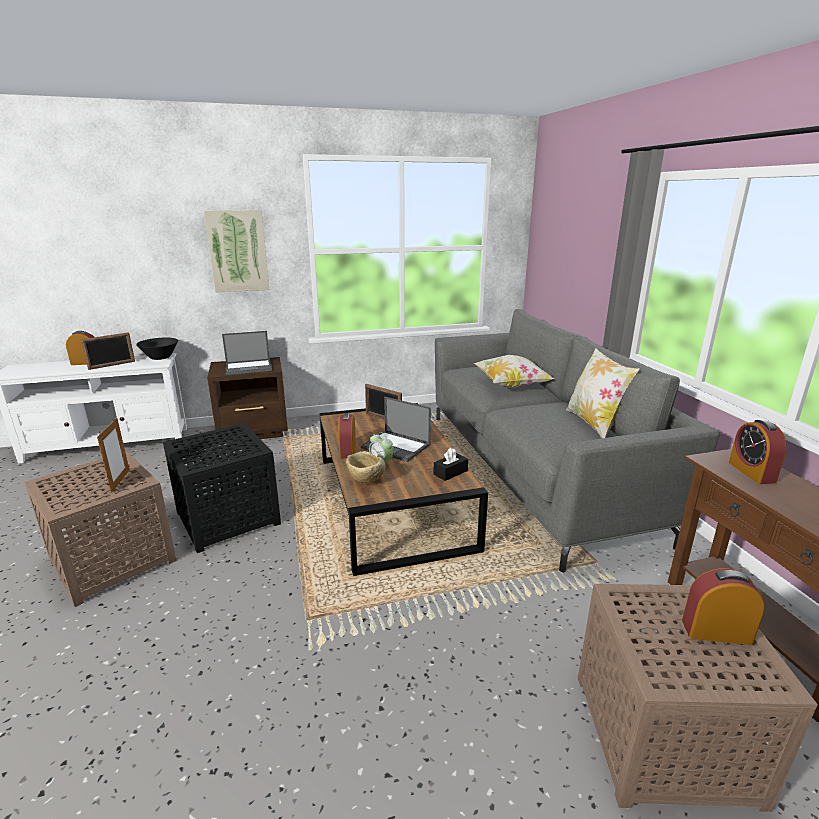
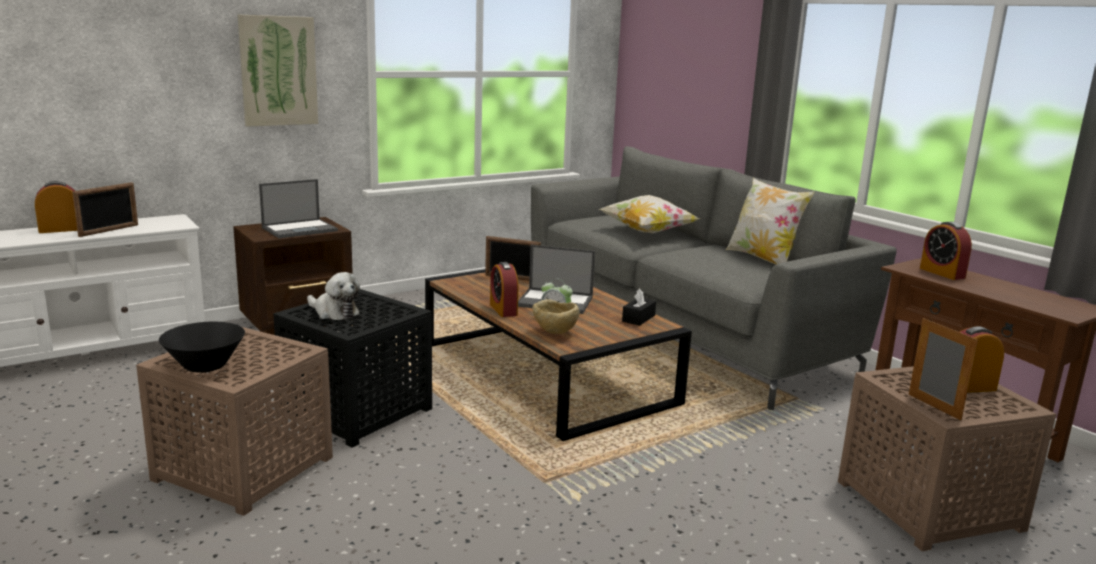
camera: 20 degrees left, 5 degrees down
picture frame [97,418,129,493] -> picture frame moved to [909,318,978,420]
black bowl [136,338,178,360] -> black bowl moved to [159,322,245,373]
none -> plush toy [307,272,360,320]

